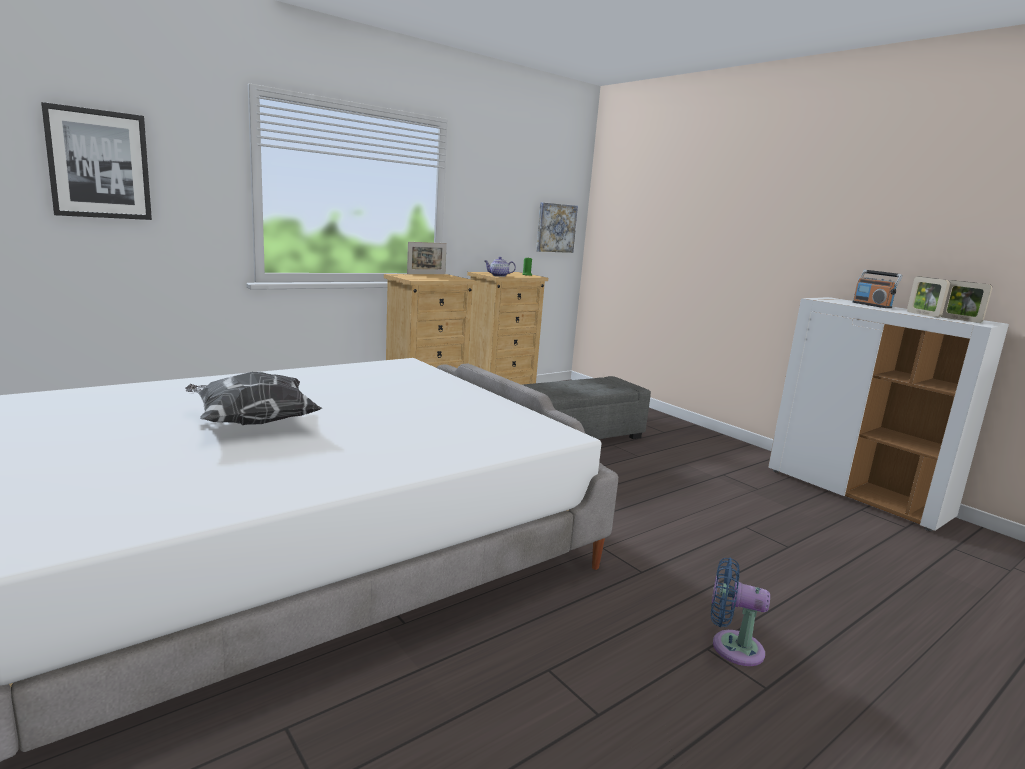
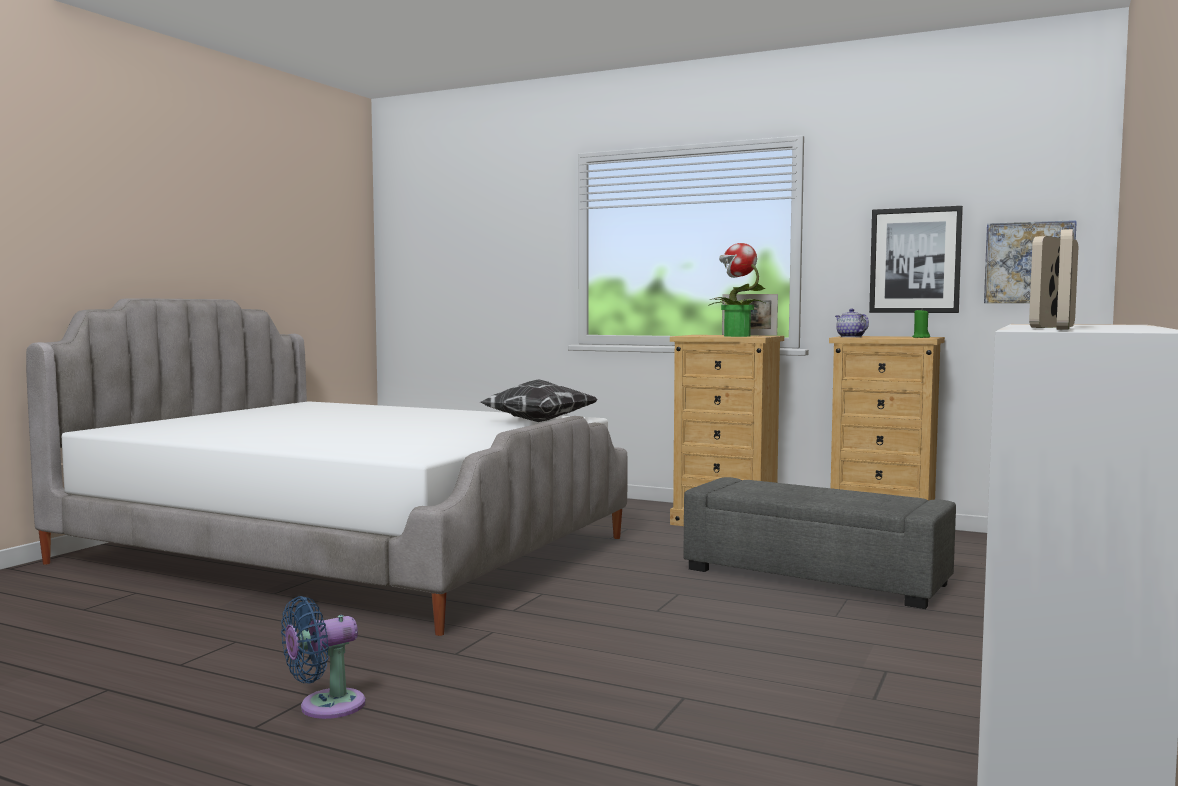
camera: 65 degrees right, 10 degrees down
picture [41,102,152,220] -> picture moved to [869,206,963,313]
pillow [185,372,322,425] -> pillow moved to [480,379,597,422]
blue fan [711,557,770,666] -> blue fan turned 120 degrees counterclockwise [281,596,366,719]
radio [852,270,902,308] -> none
none -> potted plant [708,243,765,337]

